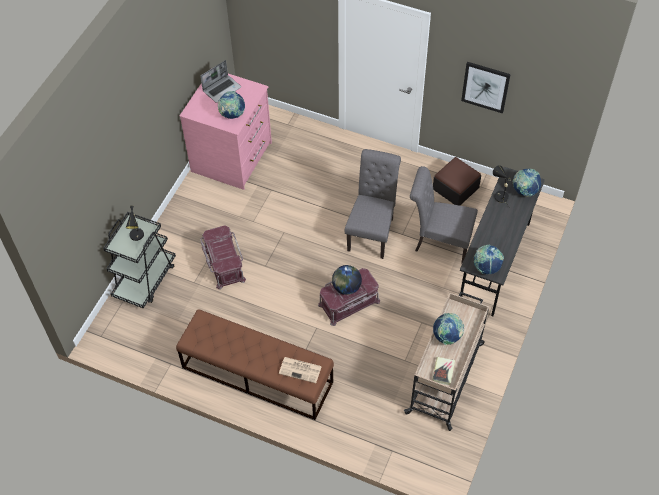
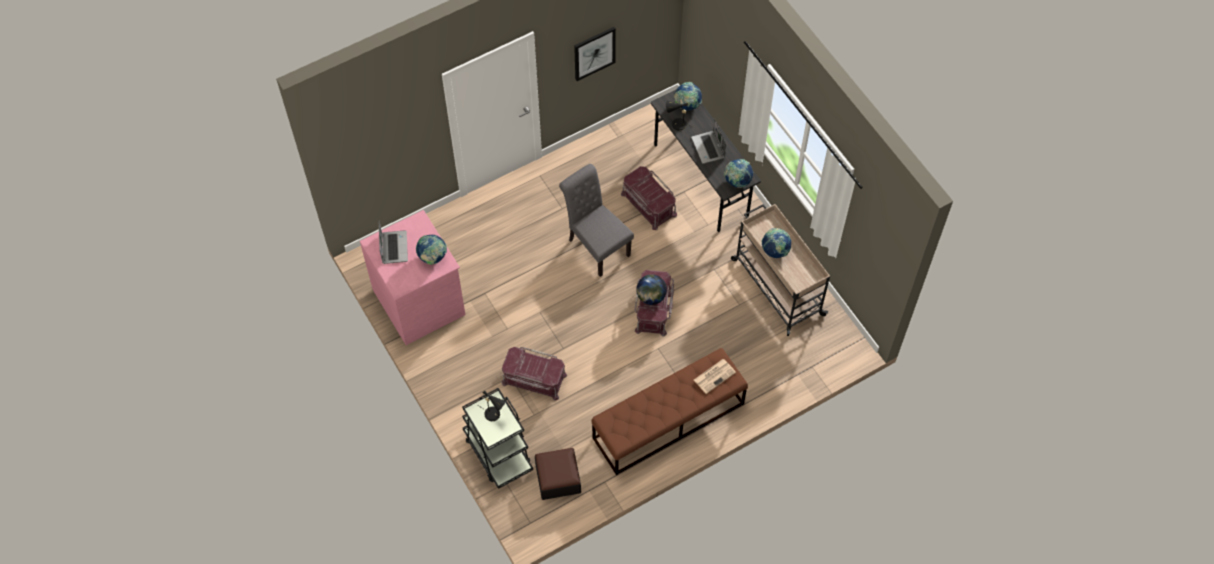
camera: 55 degrees left, 5 degrees up
grey chair [410,166,478,263] -> red storage box [621,166,677,230]
book [432,357,455,385] -> none
ottoman [433,157,481,206] -> ottoman moved to [535,448,581,500]
none -> laptop [691,118,726,164]

